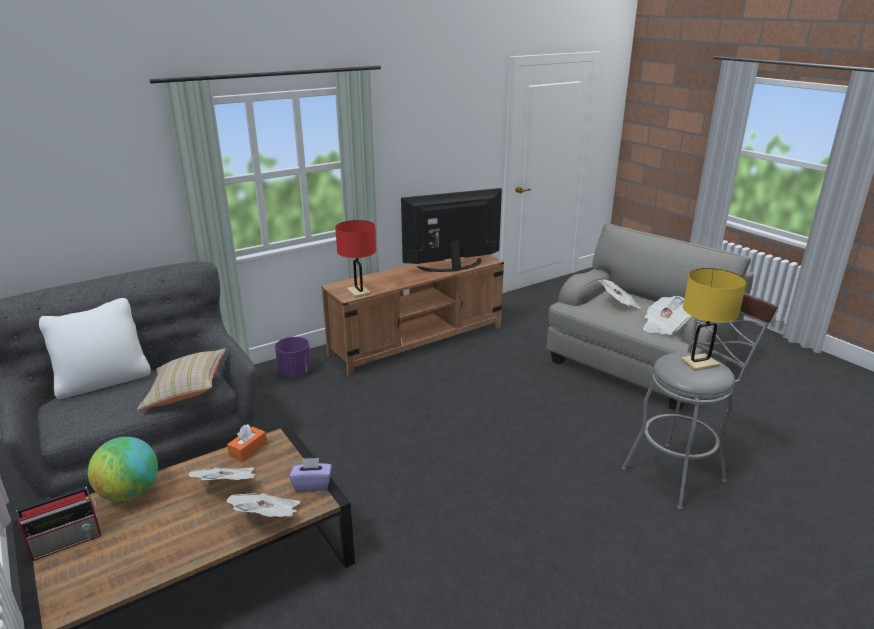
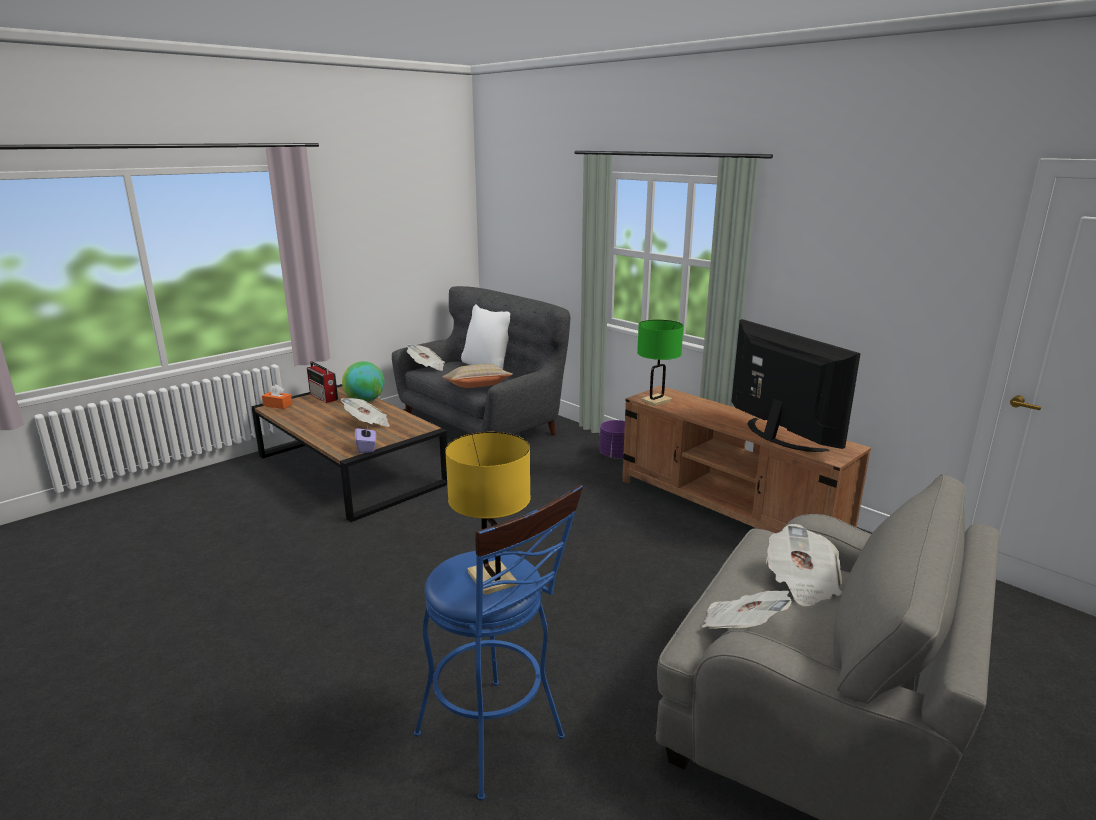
camera: 80 degrees right, 5 degrees down
orange tissue box [227,424,267,462] -> orange tissue box moved to [262,384,293,409]
newspaper [227,493,300,517] -> newspaper moved to [407,344,445,371]
red table lamp [335,220,376,298] -> green table lamp [637,320,683,406]
grey stool [622,293,778,510] -> blue stool [414,484,583,801]

